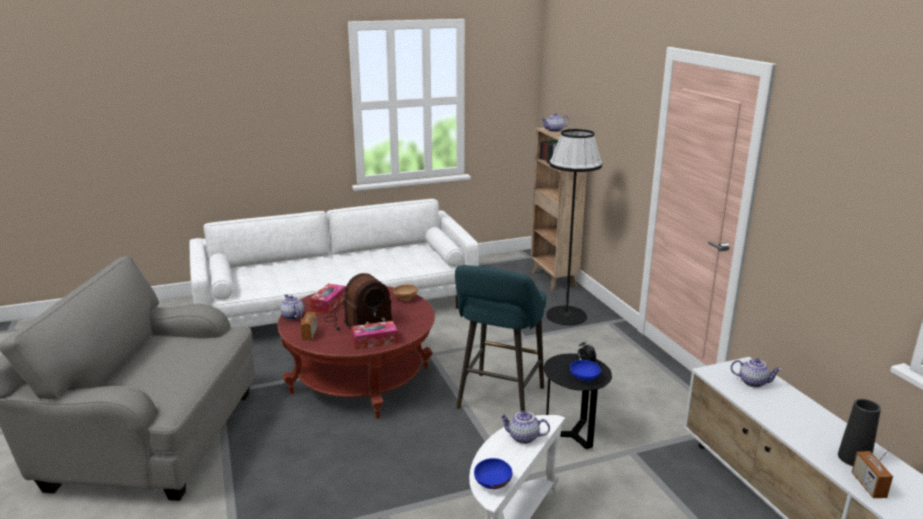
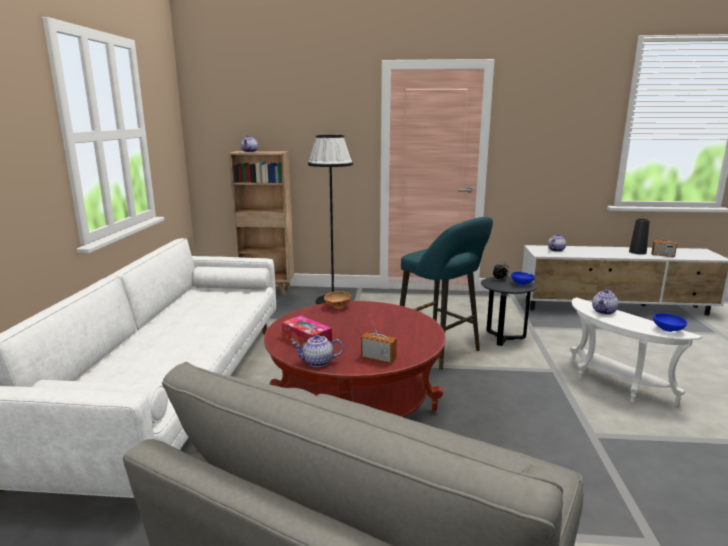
camera: 65 degrees left, 5 degrees down
radio [325,273,393,331] -> none
tissue box [351,321,398,349] -> none

